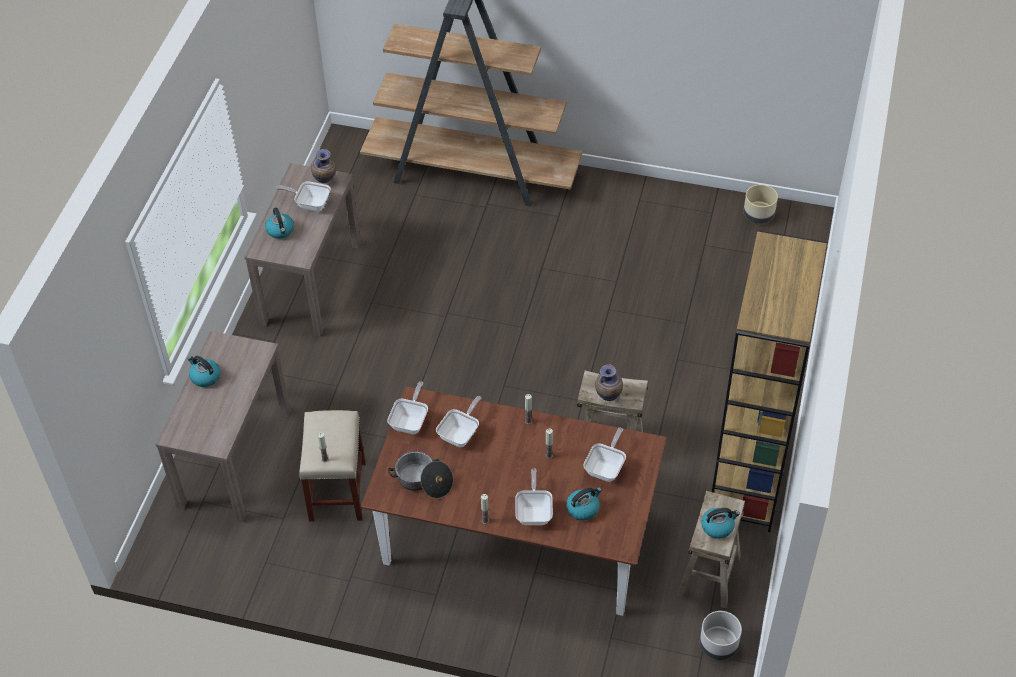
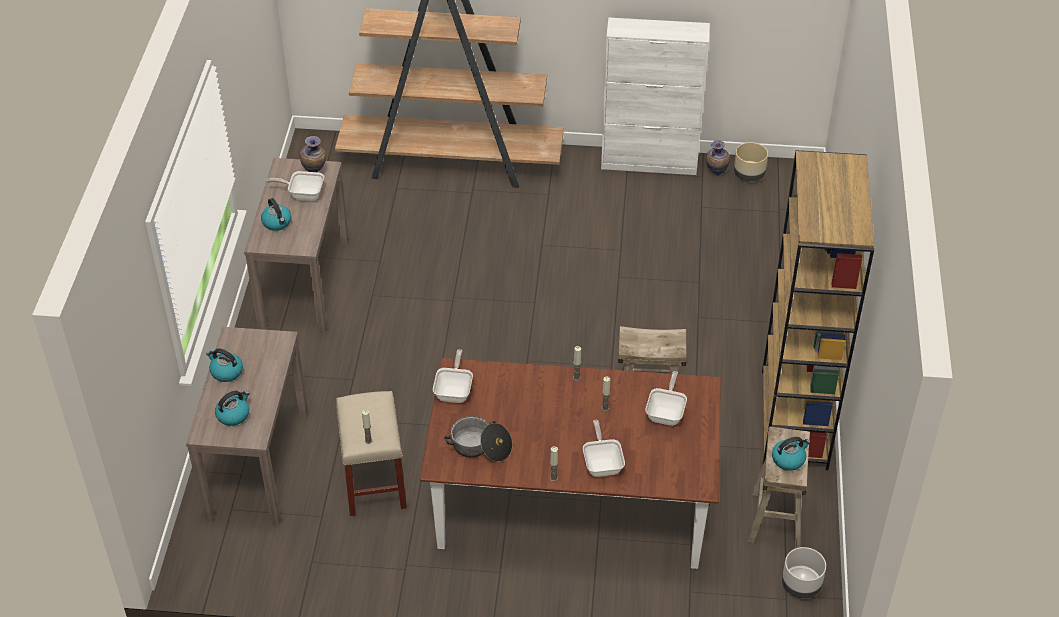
camera: 10 degrees left, 5 degrees down
frying pan [436,396,482,447] -> none
kettle [566,487,602,521] -> kettle moved to [215,391,250,426]
vase [595,364,623,401] -> vase moved to [706,140,730,176]
none -> white cabinet [601,18,710,175]

